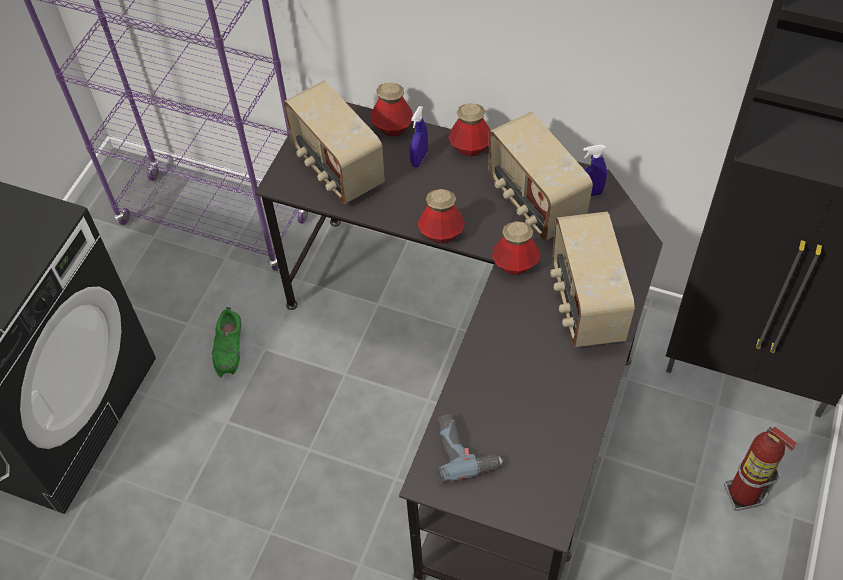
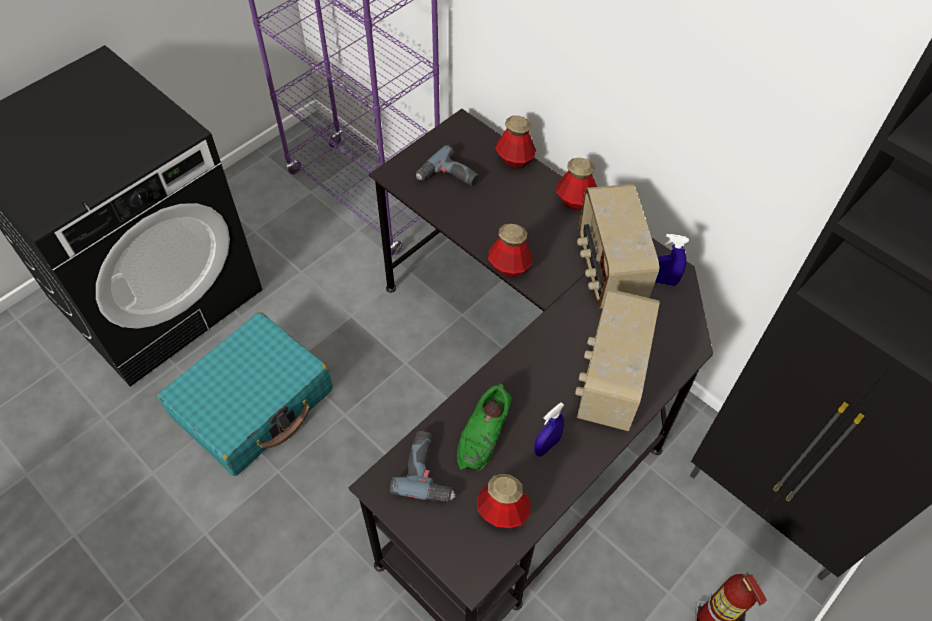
camera: 20 degrees right, 0 degrees up
green shoe [212,307,241,378] -> green shoe moved to [457,383,512,471]
radio [283,81,385,204] -> power drill [416,145,479,186]
blue spray bottle [410,106,428,167] -> blue spray bottle moved to [534,402,564,457]
bottle [492,221,540,275] -> bottle moved to [477,474,530,528]
none -> turquoise suitcase [157,312,333,476]

